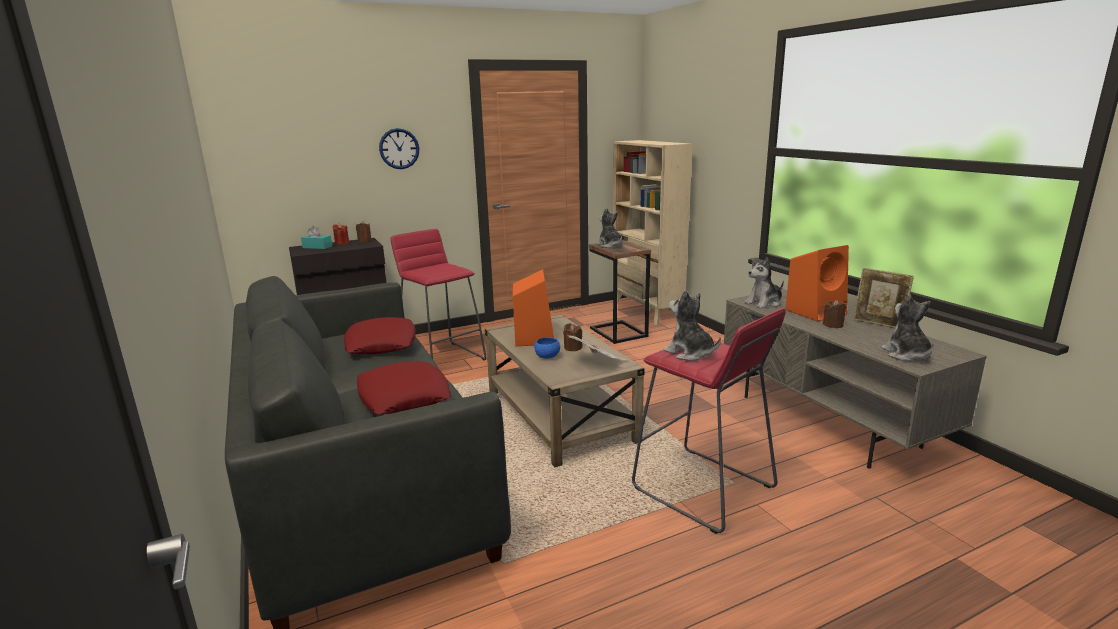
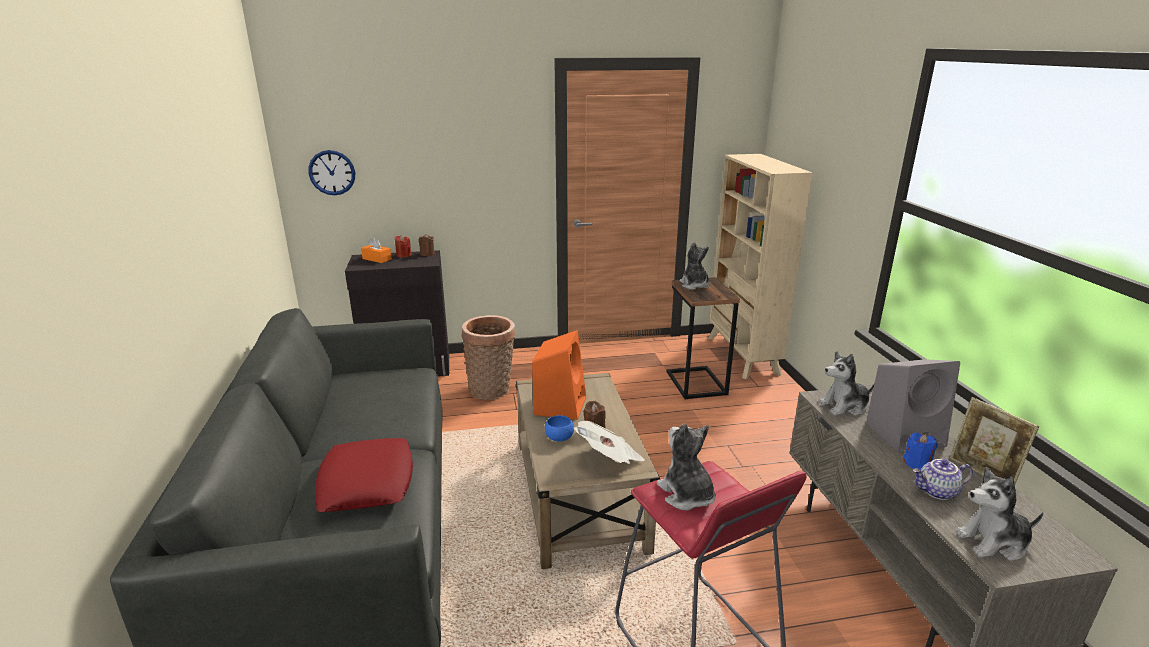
camera: 15 degrees right, 5 degrees up
turquoise tissue box [301,226,332,249] -> orange tissue box [361,237,392,263]
red pillow [344,317,416,354] -> none
wall clock [379,128,419,169] -> wall clock moved to [308,150,355,195]
red stool [391,229,487,360] -> basket [462,315,515,400]
orange speaker [785,245,849,322] -> grey speaker [866,359,960,453]
brown candle [823,300,846,328] -> blue candle [903,433,938,470]
plush toy [881,294,934,361] -> plush toy turned 105 degrees counterclockwise [955,467,1043,561]
none -> teapot [913,459,973,500]

